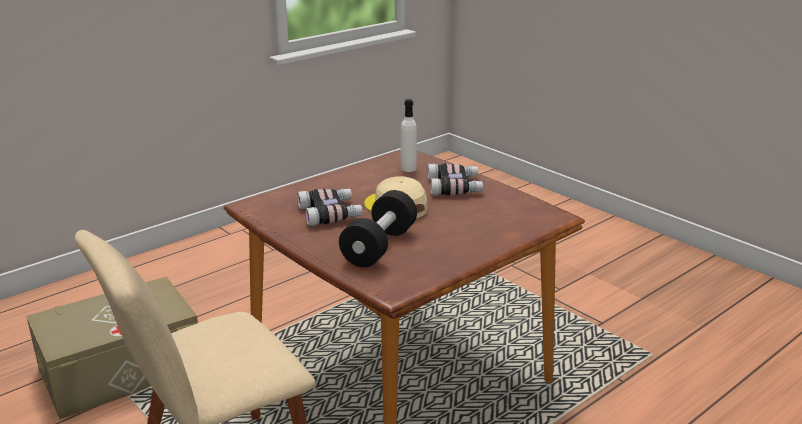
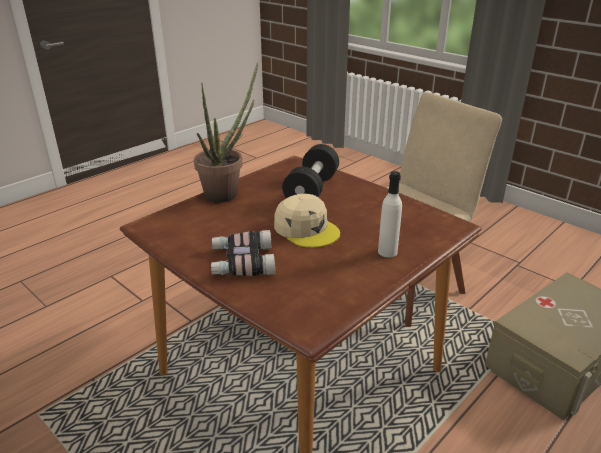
camera: 175 degrees right, 5 degrees up
binoculars [297,189,363,226] -> none
white bottle [401,99,417,172] -> white bottle moved to [378,171,402,258]
none -> potted plant [194,62,258,203]

